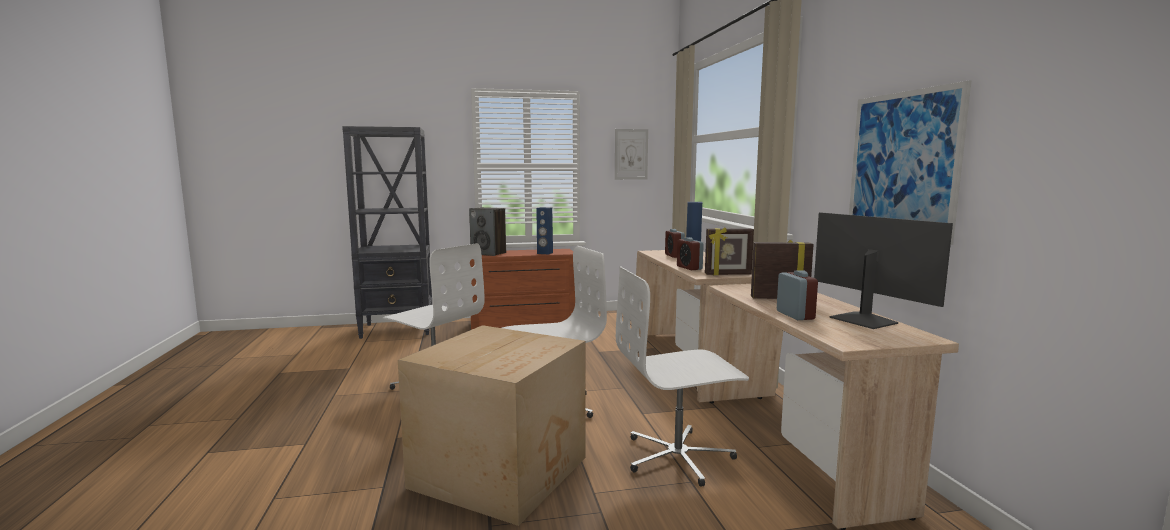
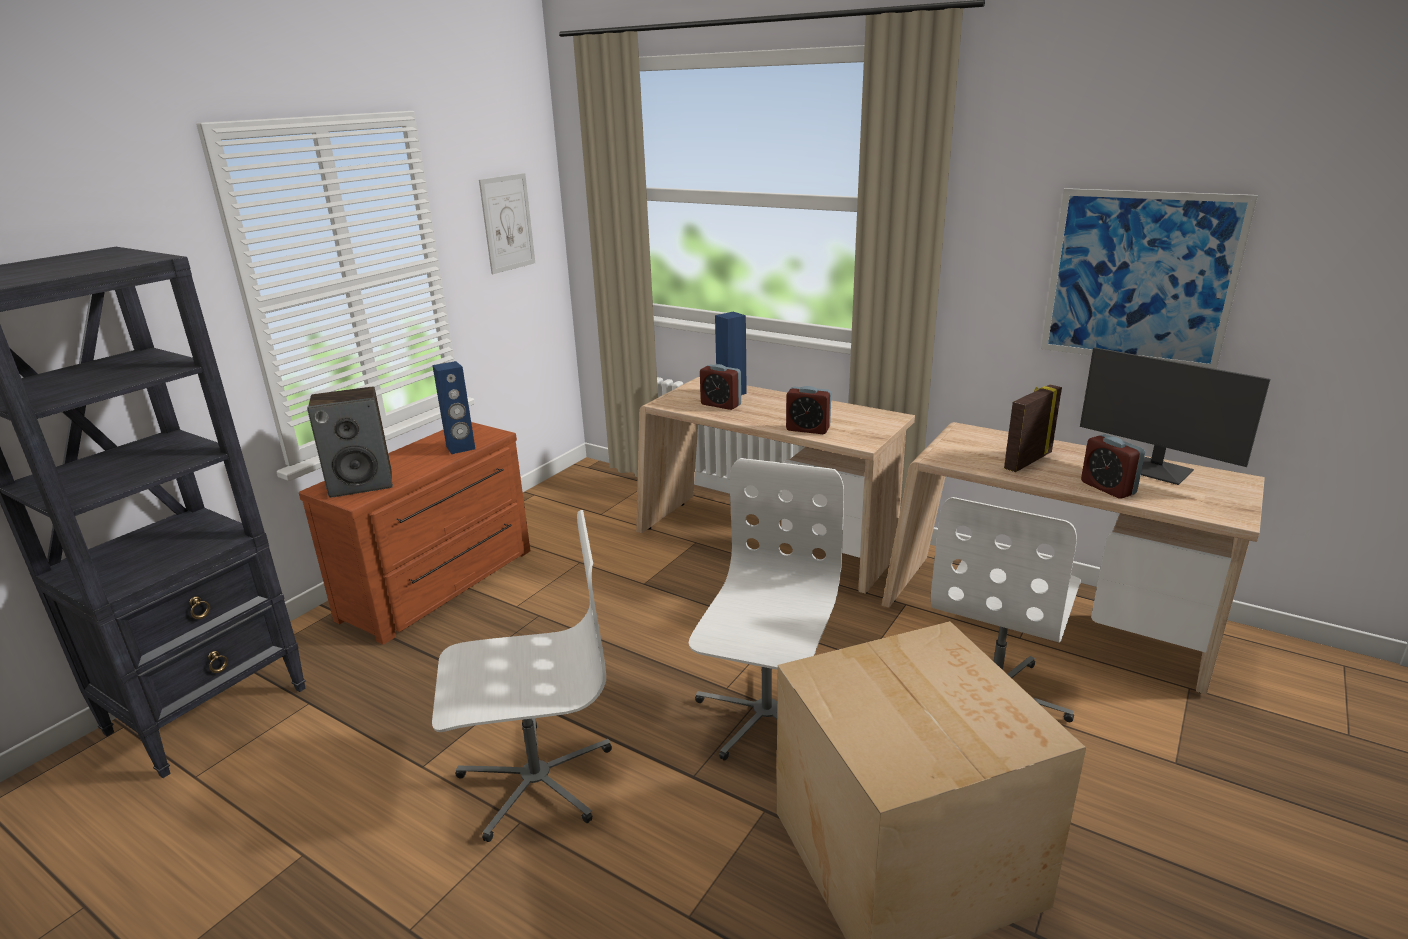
camera: 45 degrees left, 15 degrees up
picture frame [705,228,754,275] -> none
alarm clock [777,270,818,320] -> alarm clock turned 150 degrees counterclockwise [1081,434,1145,499]
monitor [814,212,953,329] -> monitor turned 150 degrees counterclockwise [1080,347,1270,485]

